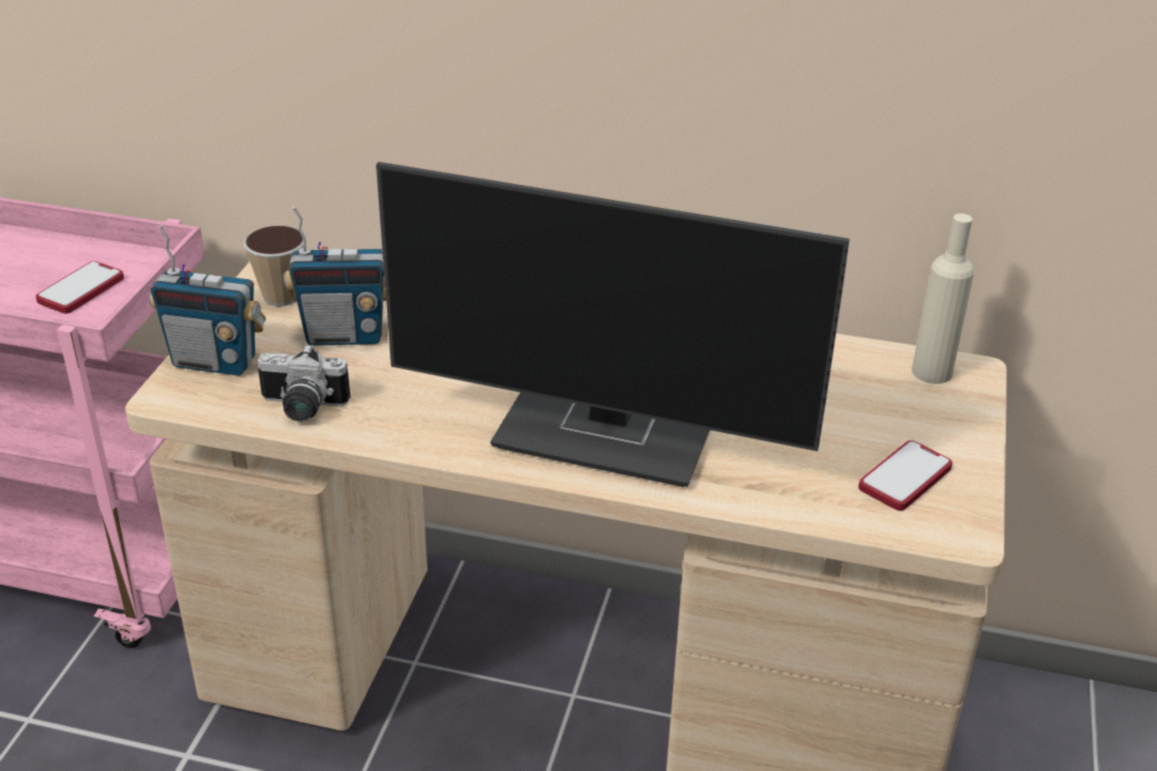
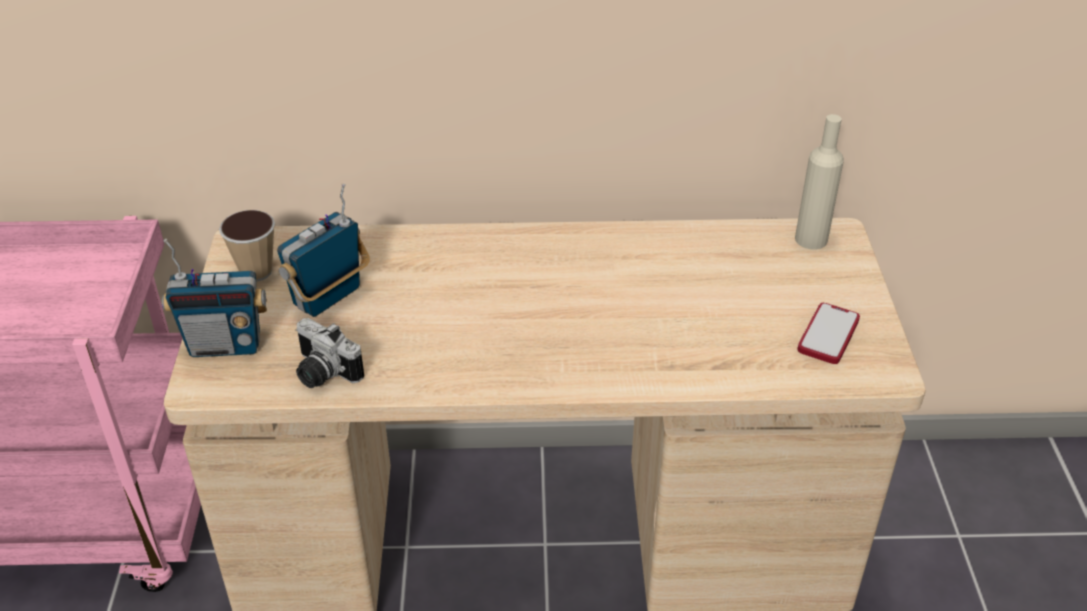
camera: 15 degrees left, 5 degrees up
phone [36,261,124,314] -> none
camera [257,344,350,422] -> camera turned 45 degrees clockwise [295,318,364,388]
radio [283,206,386,346] -> radio turned 150 degrees clockwise [277,184,370,317]
monitor [376,162,850,487] -> none

